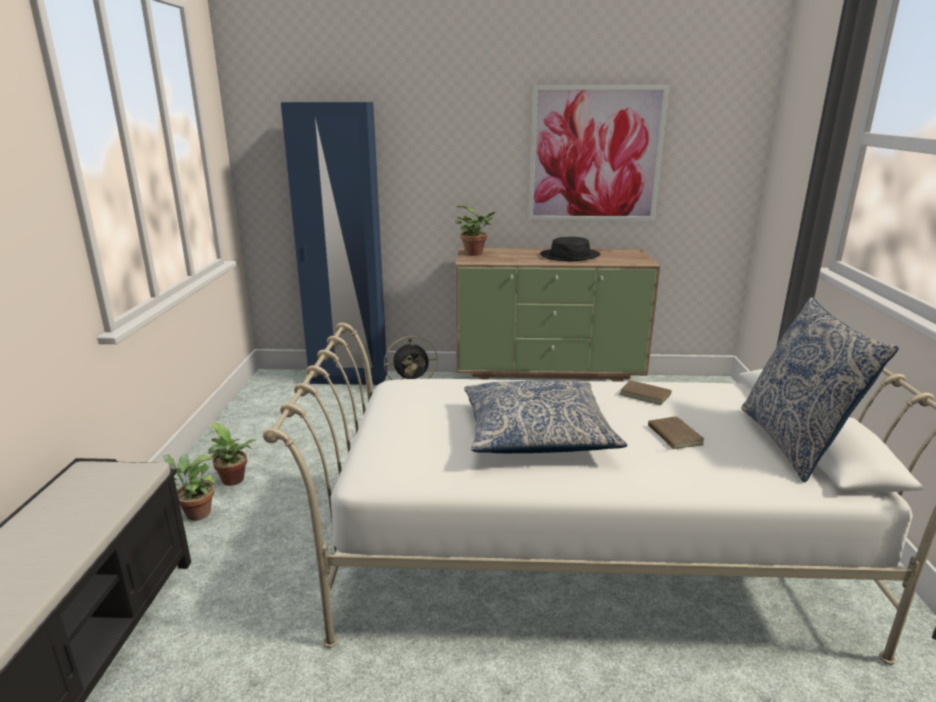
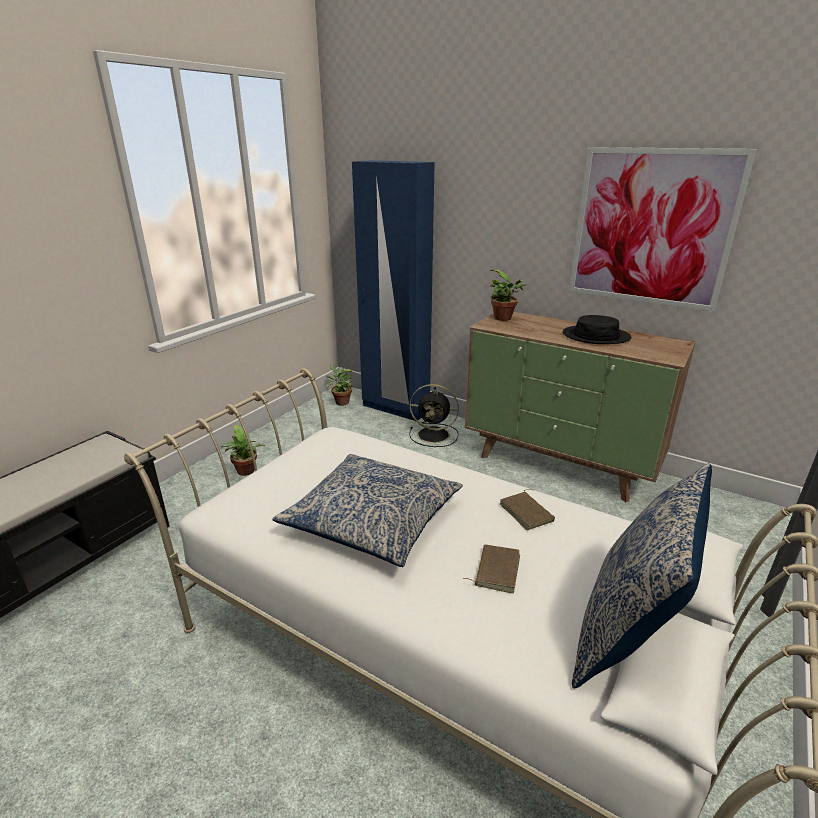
camera: 30 degrees right, 5 degrees up
potted plant [163,454,215,521] -> potted plant moved to [326,365,353,406]

